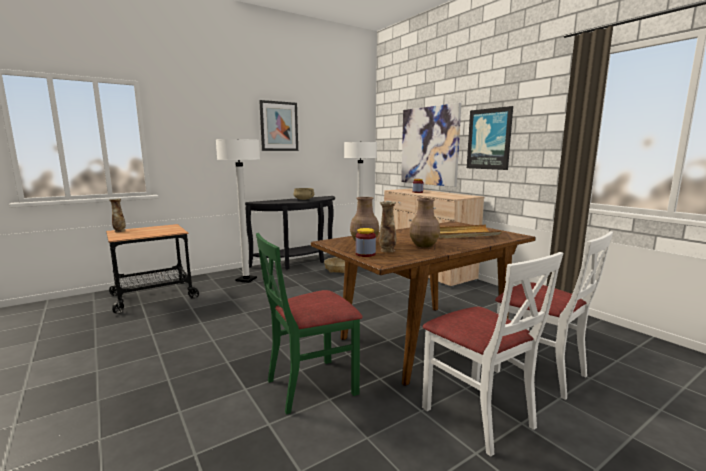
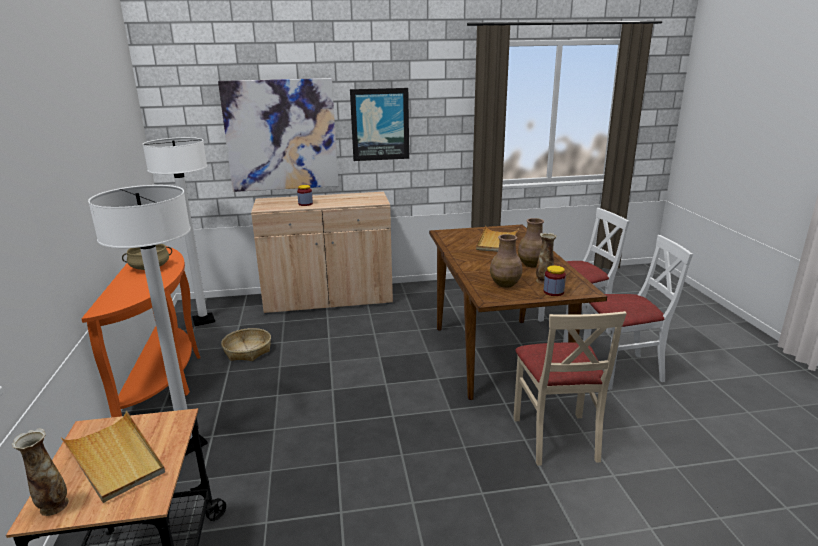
camera: 65 degrees left, 10 degrees up
black console table [245,196,335,269] -> orange console table [81,246,200,417]
green chair [256,233,362,415] -> beige chair [513,311,627,466]
picture [259,100,298,151] -> none
none -> beige tray [61,411,165,503]

